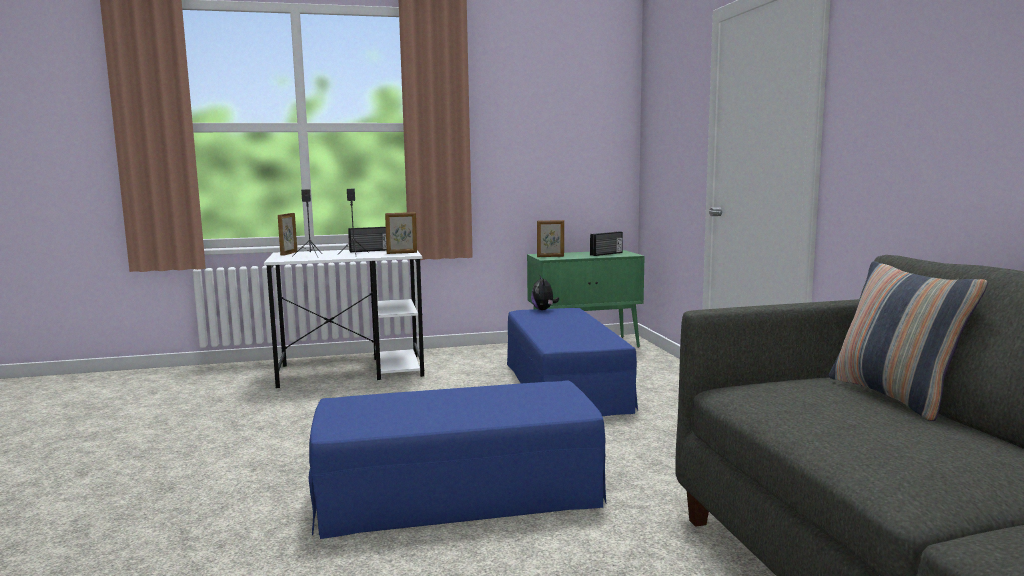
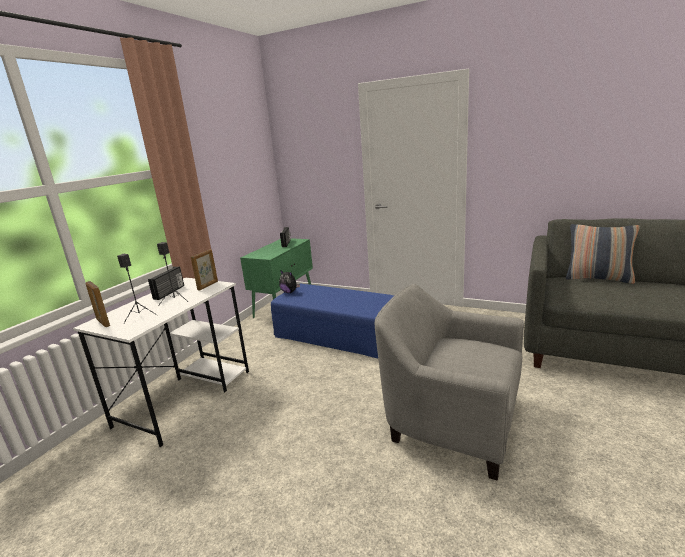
camera: 50 degrees left, 10 degrees up
blue ottoman [308,380,606,539] -> grey armchair [375,284,524,480]
picture frame [537,220,564,257] -> none

